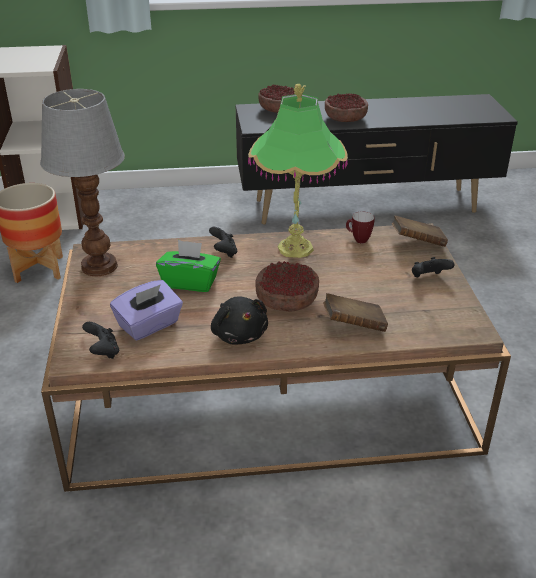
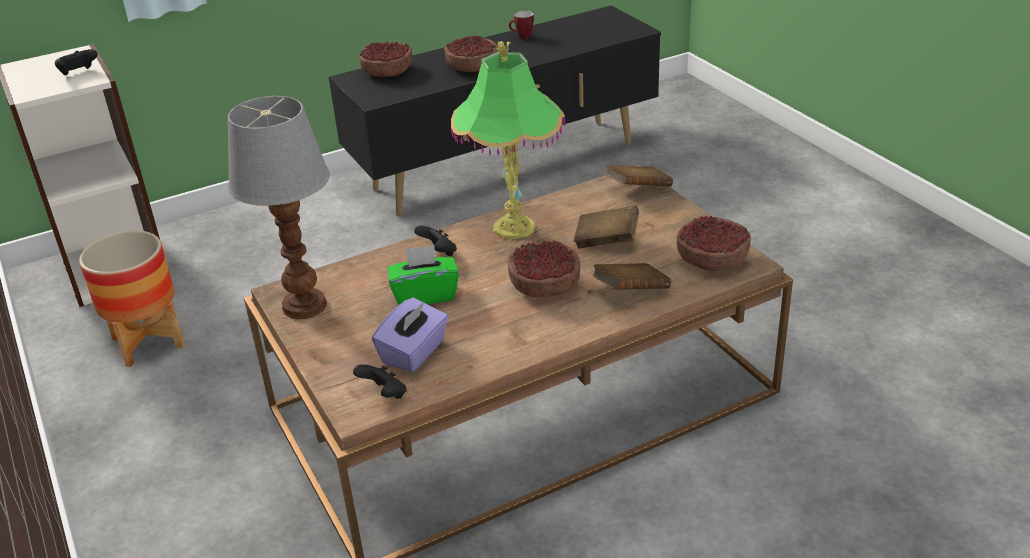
camera: 20 degrees left, 0 degrees up
black plush toy [211,296,268,344] -> none
mug [346,211,375,243] -> mug moved to [509,11,534,39]
black game controller [412,257,454,277] -> black game controller moved to [55,49,98,75]
none -> brown book [574,206,639,249]
none -> bowl [677,216,751,271]

